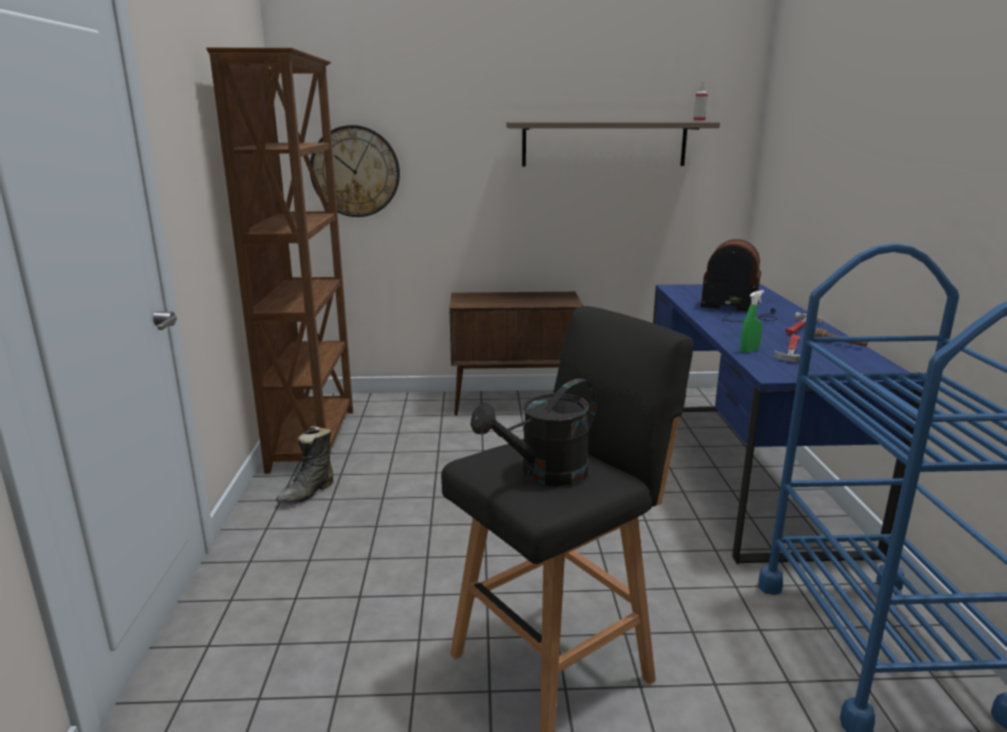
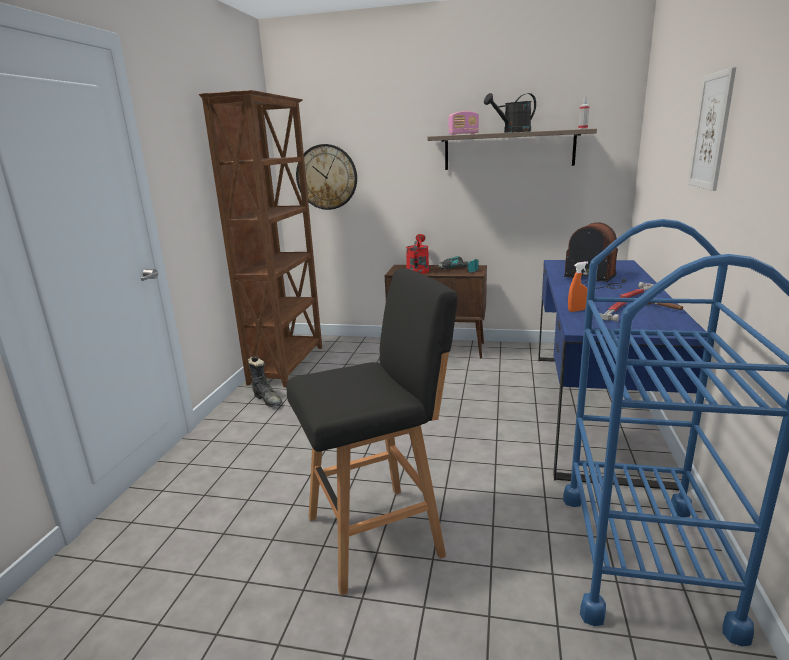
camera: 15 degrees right, 0 degrees up
black boot [275,426,334,505] -> black boot turned 90 degrees counterclockwise [248,357,283,407]
black watering can [470,378,598,486] -> black watering can moved to [484,93,536,133]
green spray bottle [740,290,764,353] -> orange spray bottle [568,262,588,312]
none -> red watering can [406,234,429,274]
none -> power drill [438,256,479,273]
none -> radio [449,111,479,135]
none -> picture [688,67,736,191]

